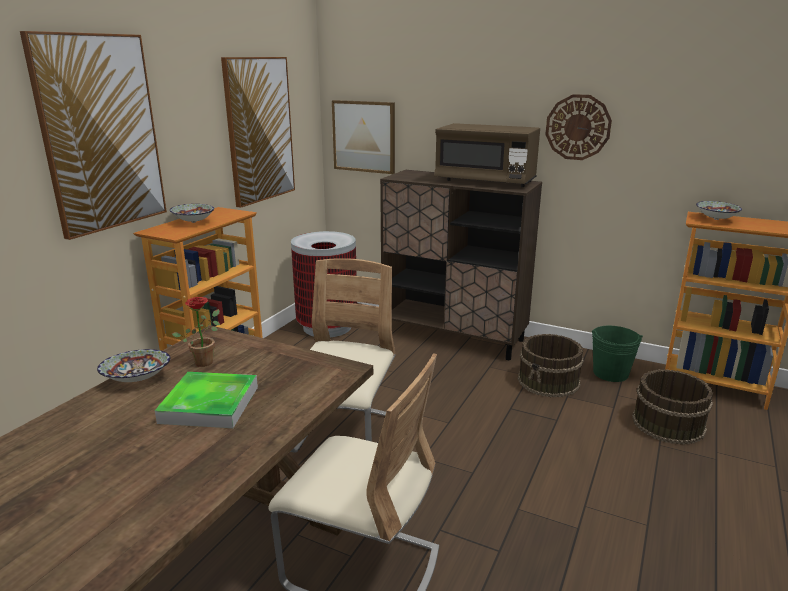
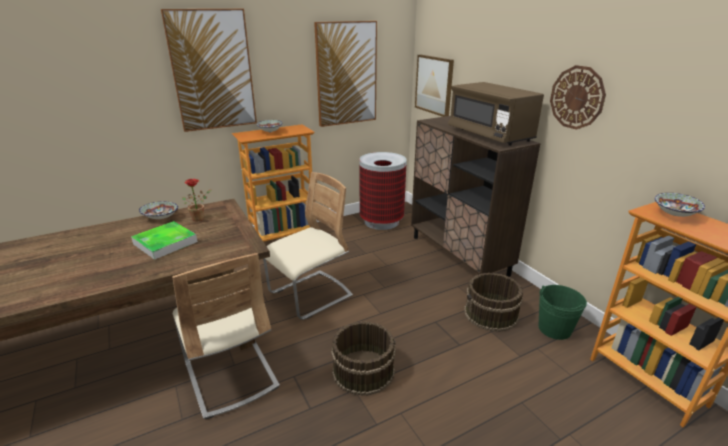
camera: 35 degrees right, 5 degrees up
brown bucket [632,369,713,445] -> brown bucket moved to [331,321,396,396]

